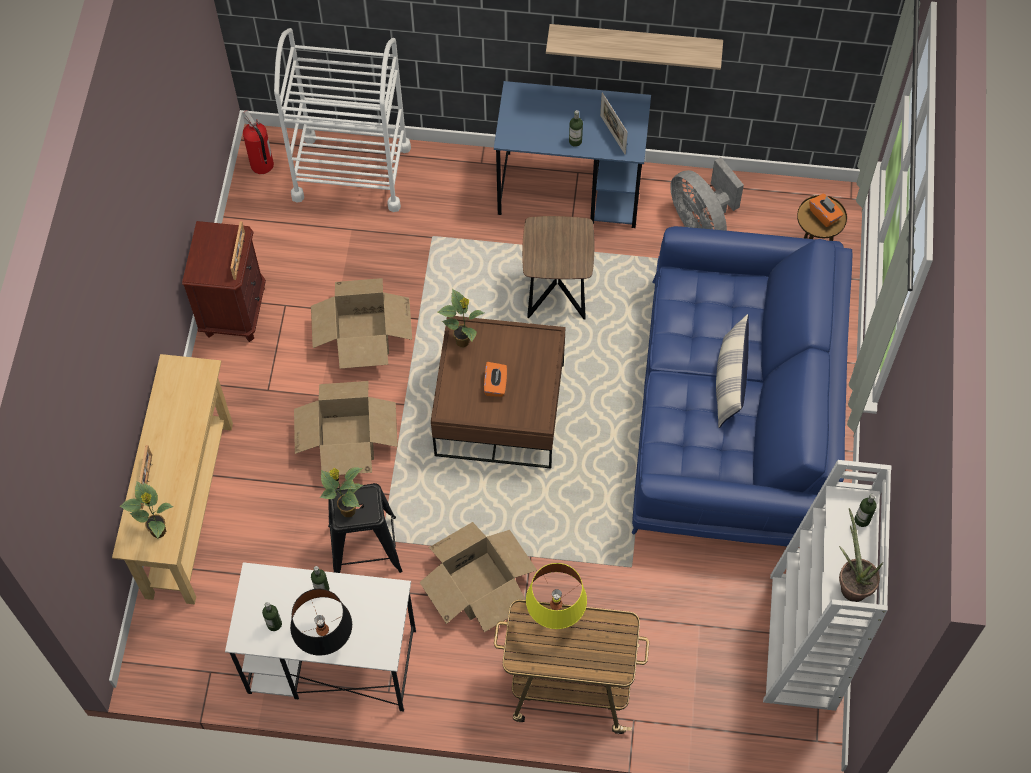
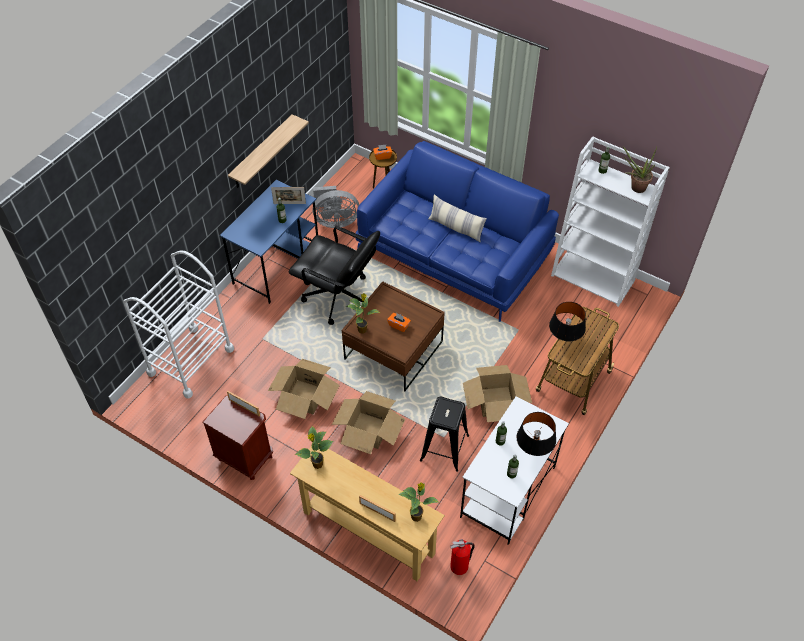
camera: 65 degrees left, 10 degrees down
fire extinguisher [243,110,274,174] -> fire extinguisher moved to [450,539,475,575]
potted plant [320,467,363,517] -> potted plant moved to [295,426,333,469]
brown side table [522,216,594,320] -> black office chair [289,226,380,325]
yellow table lamp [526,563,587,629] -> black table lamp [549,302,586,341]

